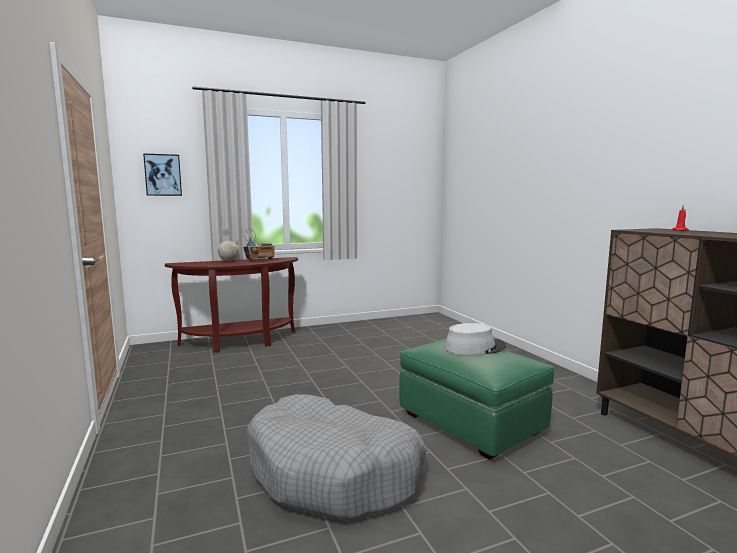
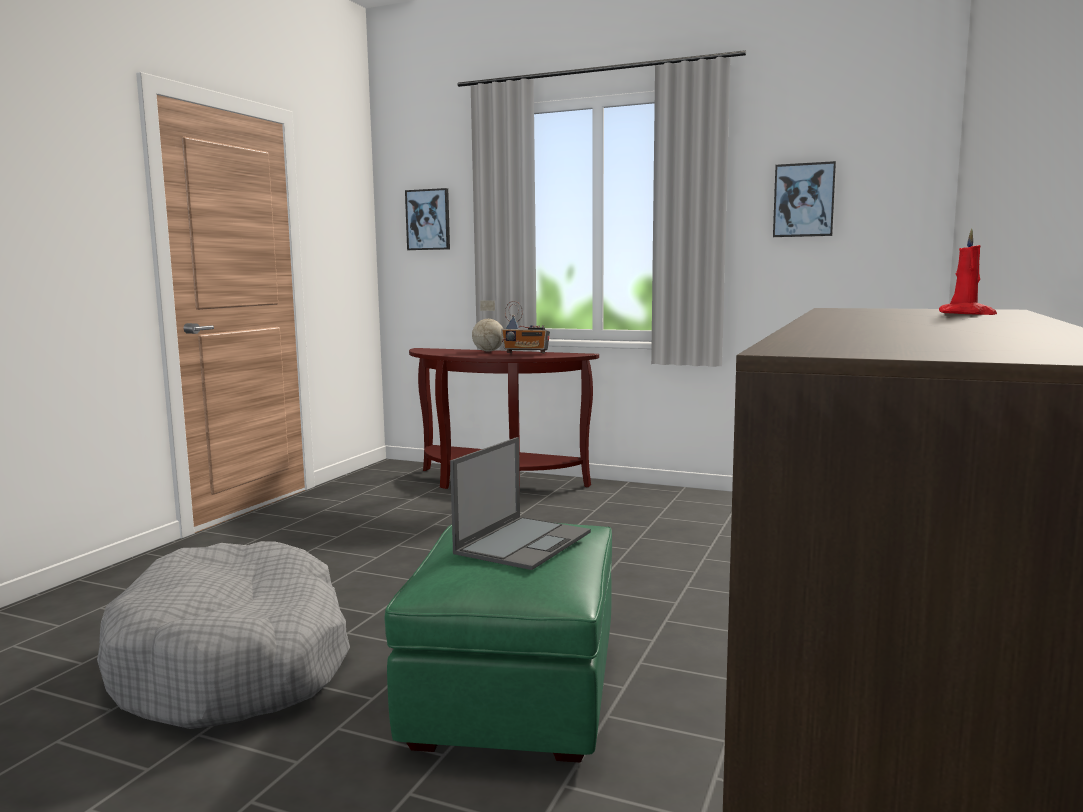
camera: 45 degrees right, 0 degrees up
grey hat [445,323,506,355] -> laptop [450,437,591,570]
none -> picture [773,161,836,237]

